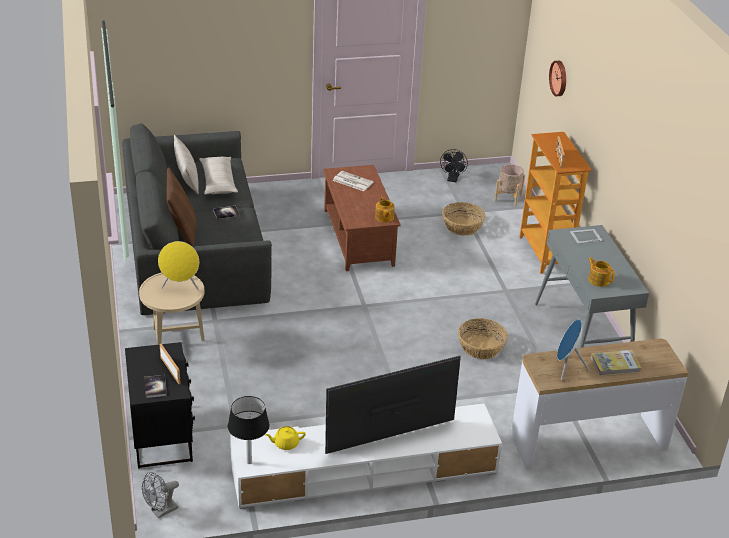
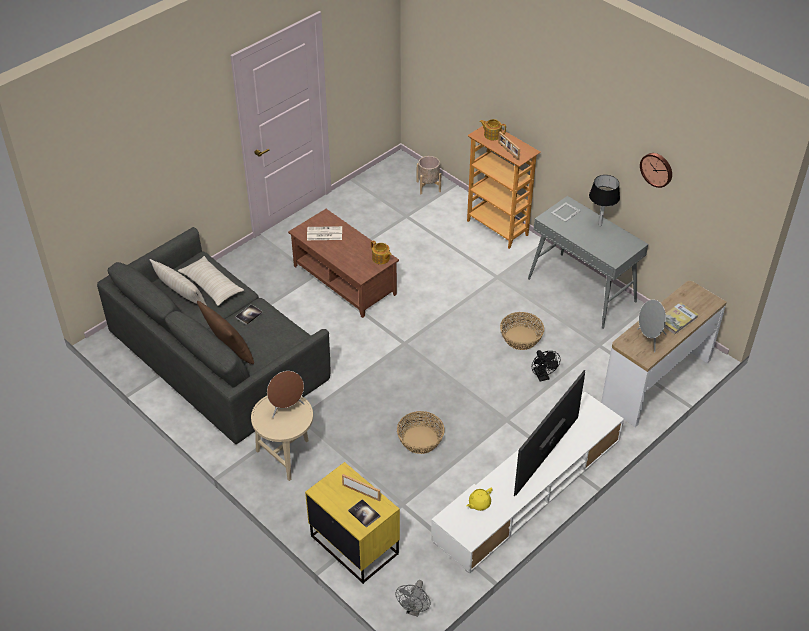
camera: 30 degrees left, 10 degrees up
black nightstand [125,342,195,469] -> yellow nightstand [305,462,400,584]
yellow speaker [158,241,199,290] -> brown speaker [267,371,304,418]
black table lamp [228,396,270,464] -> black table lamp moved to [589,175,620,226]
black fan [440,149,468,182] -> black fan moved to [532,350,560,382]
basket [442,202,486,236] -> basket moved to [397,411,445,454]
wall clock [549,61,566,96] -> wall clock moved to [640,153,672,188]
blue speaker [557,319,590,381] -> grey speaker [637,300,667,352]
teapot [588,257,615,287] -> teapot moved to [480,119,506,140]

